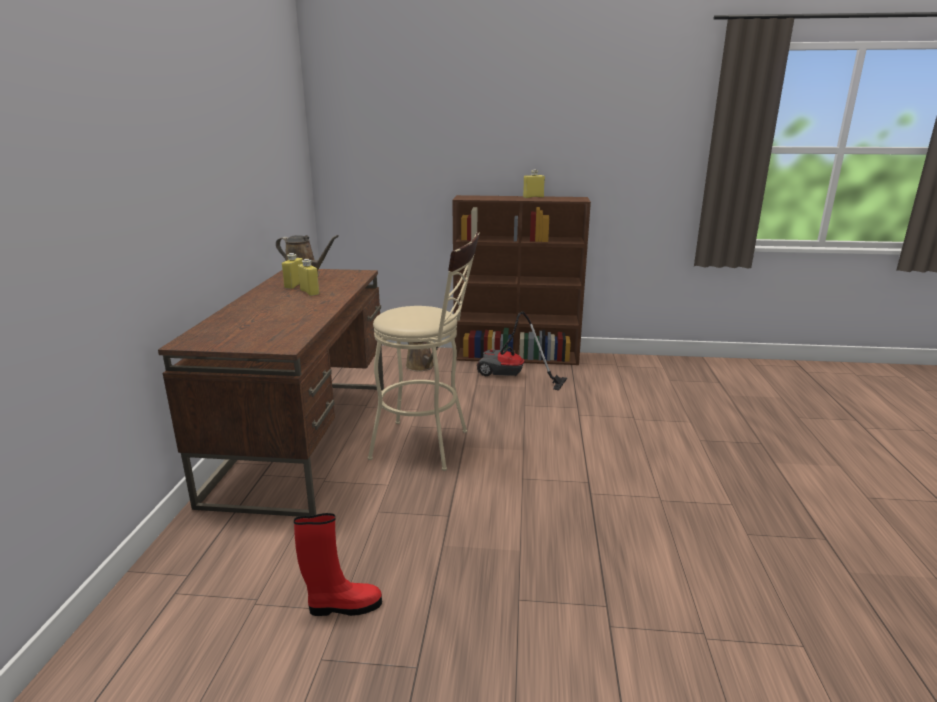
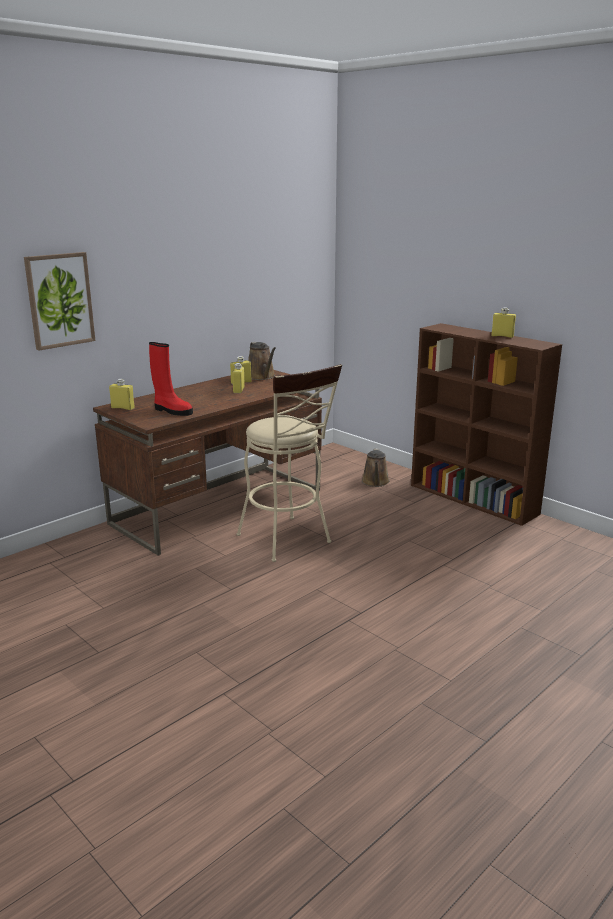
camera: 40 degrees right, 0 degrees up
red boot [294,513,382,616] -> red boot moved to [149,342,193,416]
vacuum cleaner [477,312,567,391] -> none
none -> picture [24,252,95,351]
none -> yellow bottle [109,379,135,410]

